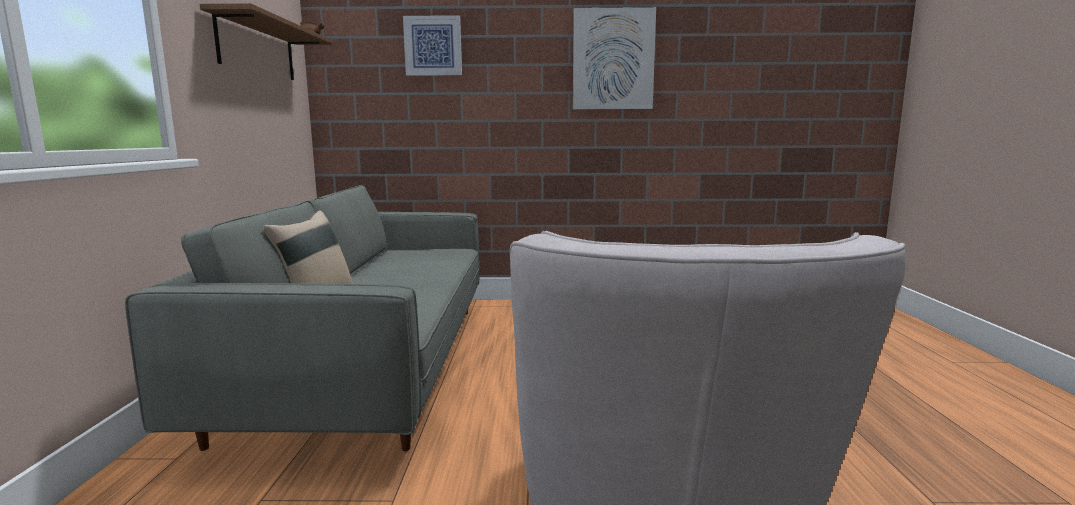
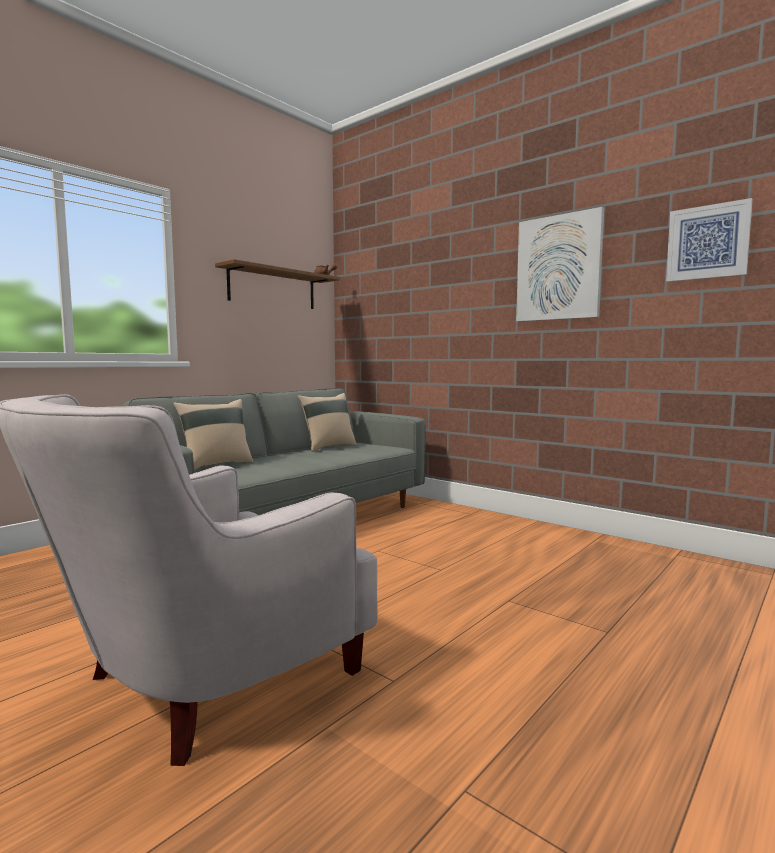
camera: 40 degrees right, 5 degrees down
picture [403,15,462,76] -> picture moved to [666,198,753,282]
none -> beige pillow [298,393,356,452]

